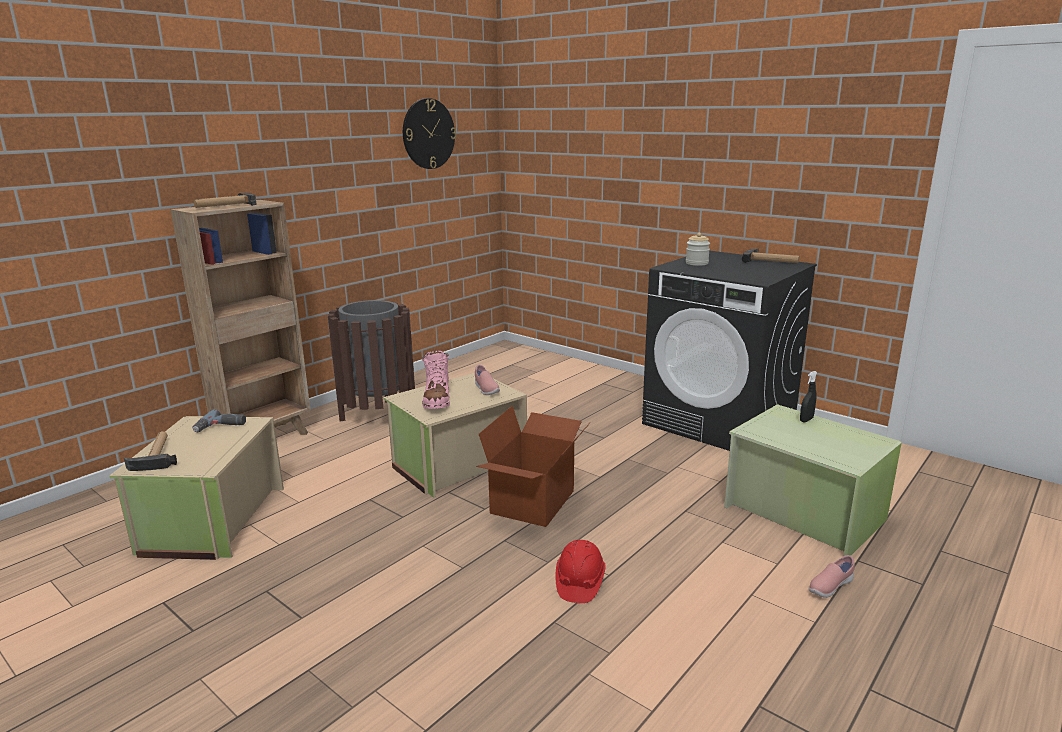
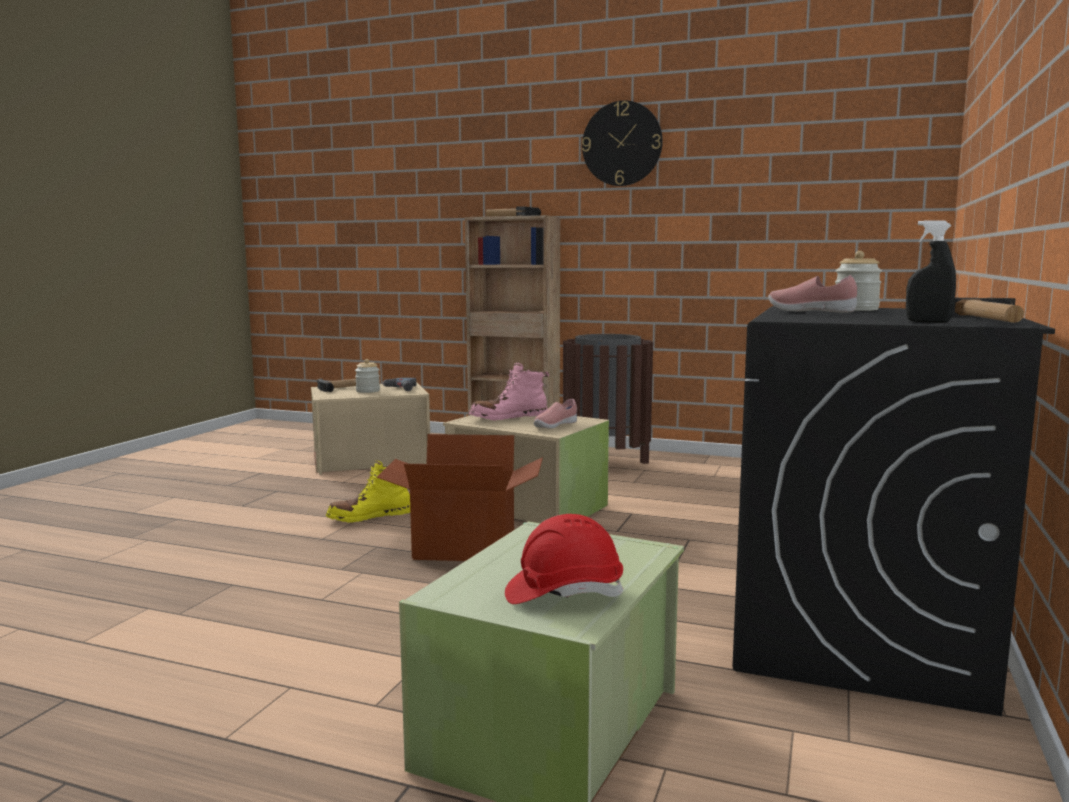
camera: 70 degrees right, 10 degrees down
wall clock [403,98,456,169] -> wall clock moved to [582,101,663,186]
red hard hat [556,540,606,603] -> red hard hat moved to [505,514,623,604]
black spray bottle [800,371,817,422] -> black spray bottle moved to [906,220,956,323]
pink shoe [809,555,855,598] -> pink shoe moved to [768,275,857,313]
none -> yellow boot [326,460,410,523]
none -> jar [355,359,380,393]

